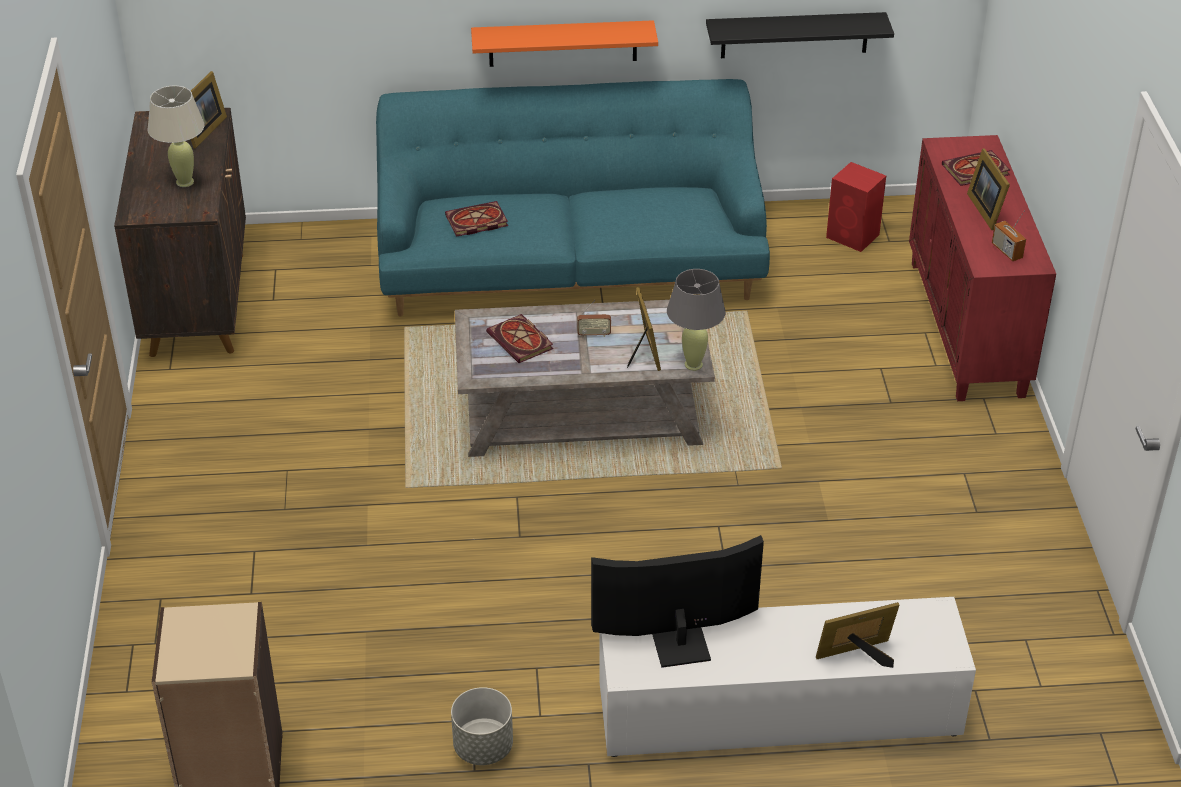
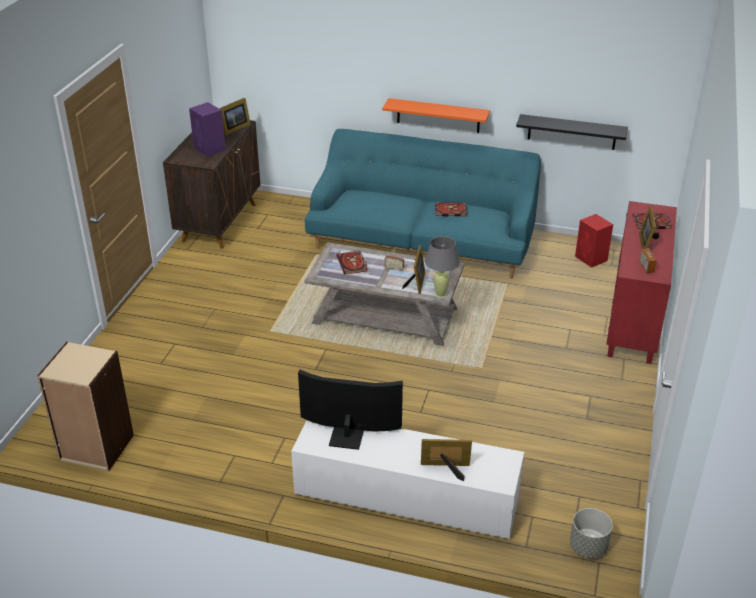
camera: 20 degrees right, 5 degrees down
beige table lamp [148,85,205,187] -> purple speaker [189,102,226,157]
book [445,201,508,237] -> book moved to [435,202,467,216]
grey planter [451,687,513,765] -> grey planter moved to [570,508,613,558]

